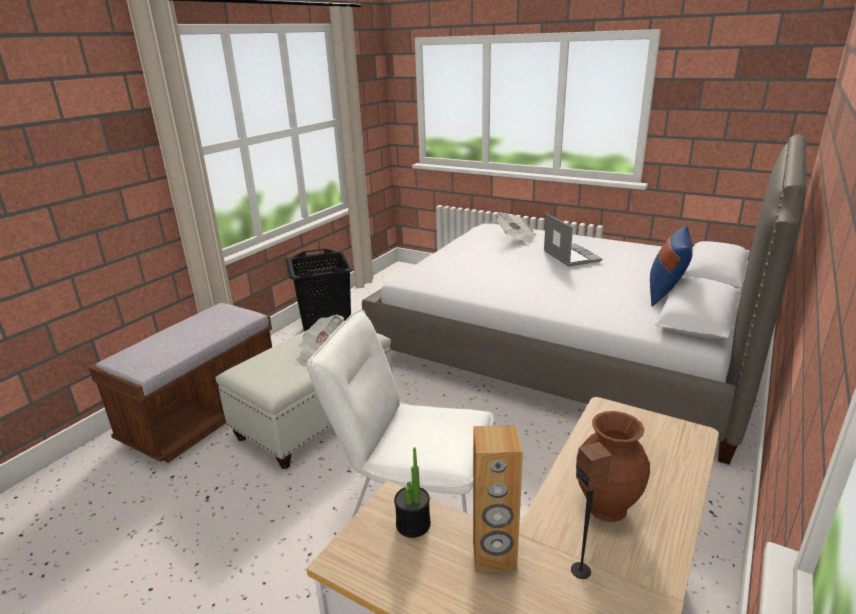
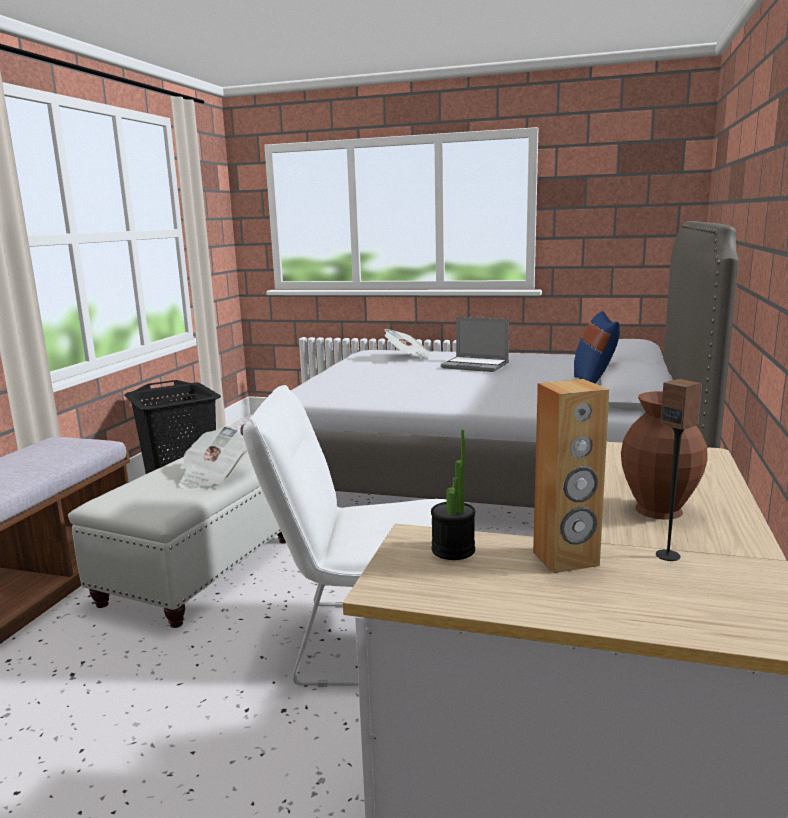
camera: 15 degrees left, 10 degrees down
laptop [544,213,602,267] -> laptop turned 150 degrees clockwise [441,317,509,372]

